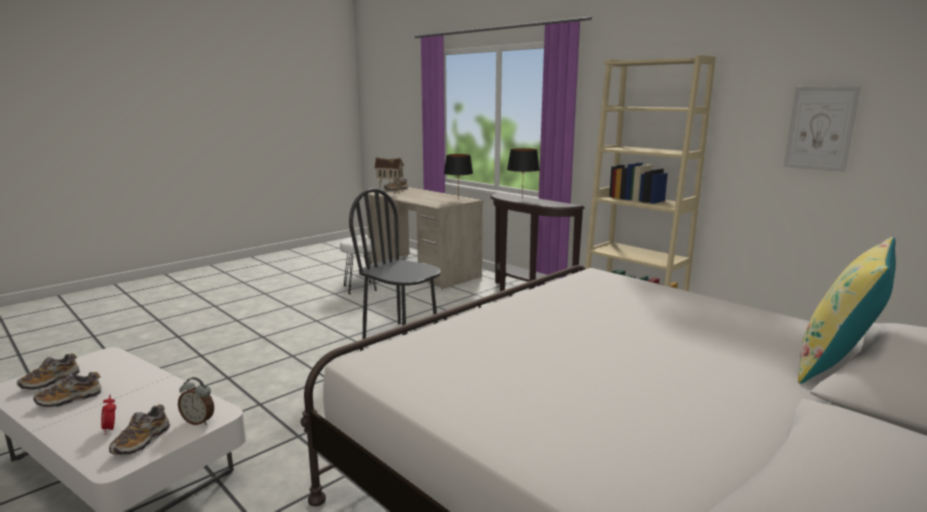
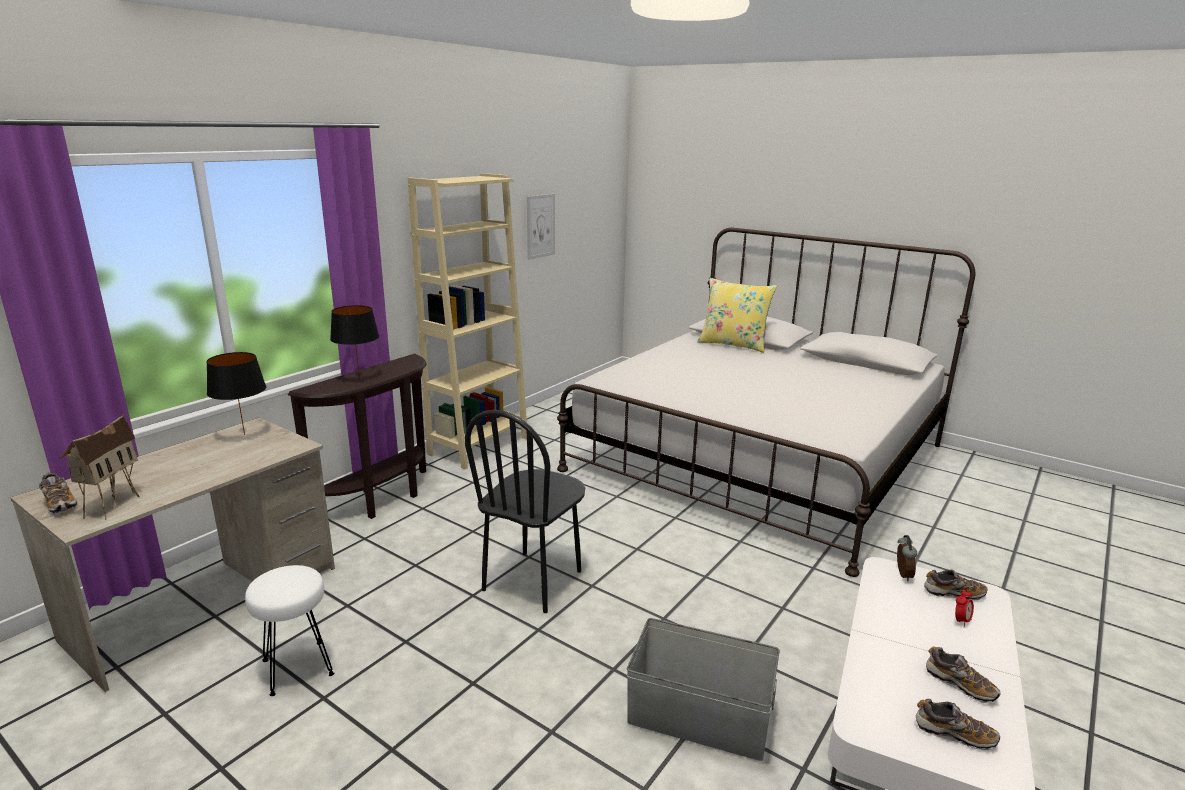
camera: 100 degrees left, 5 degrees up
none -> grey storage box [627,618,780,761]

